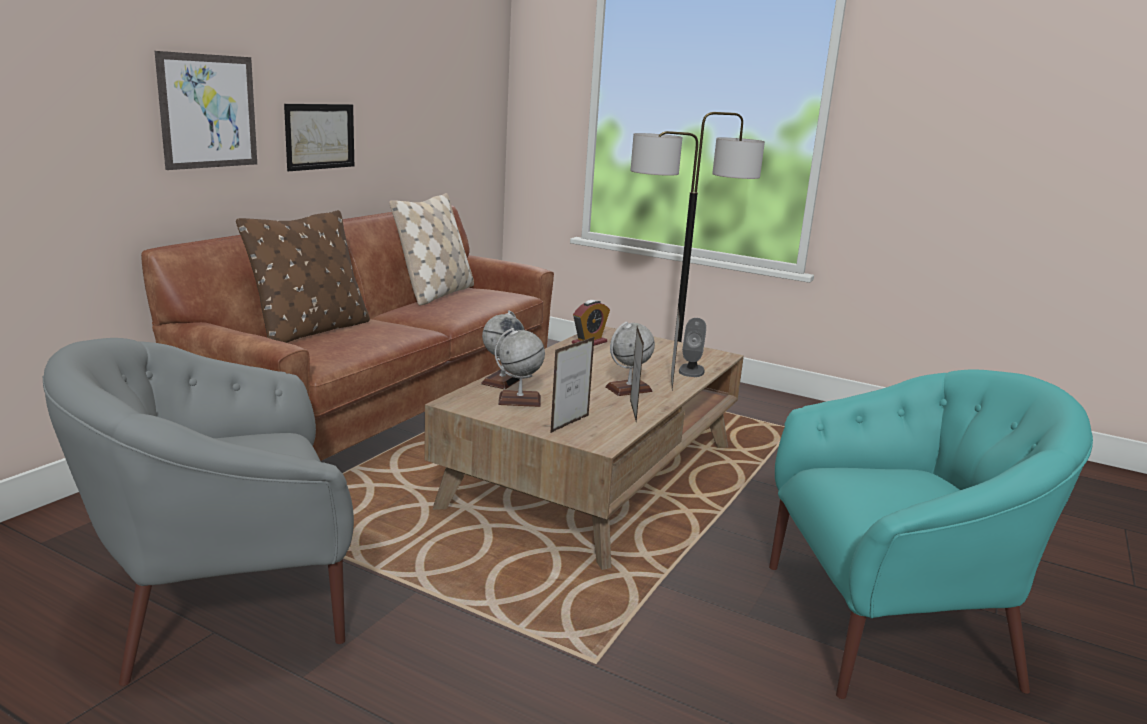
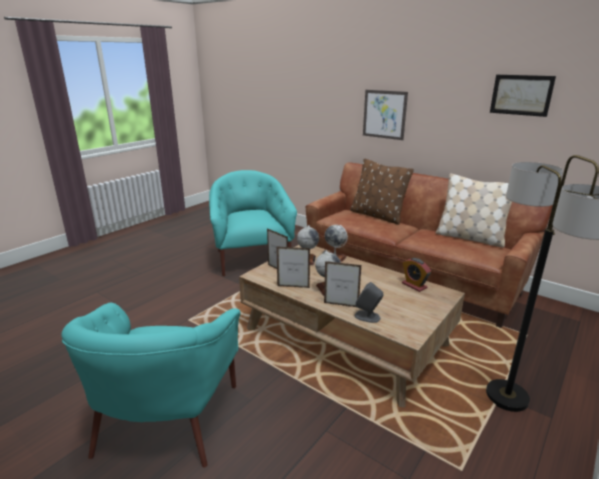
camera: 100 degrees right, 5 degrees up
grey armchair [43,338,354,686] -> turquoise armchair [209,170,297,276]
picture [284,104,354,171] -> picture moved to [490,75,556,117]

